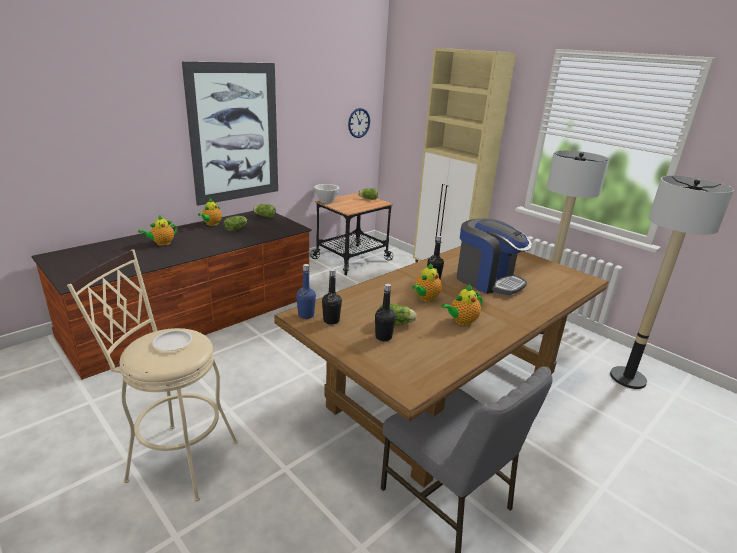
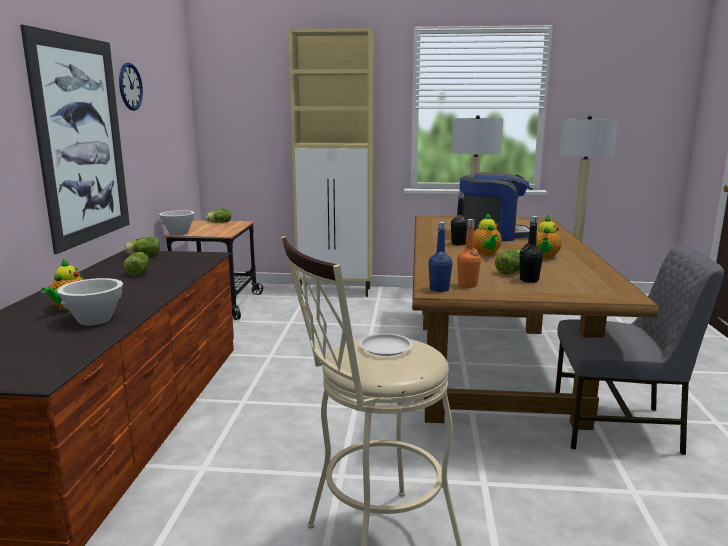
camera: 40 degrees left, 10 degrees down
teapot [198,198,222,226] -> none
black bottle [322,269,342,325] -> orange bottle [457,219,481,288]
wall clock [348,108,370,138] -> wall clock moved to [119,63,143,111]
none -> white bowl [57,278,123,325]

